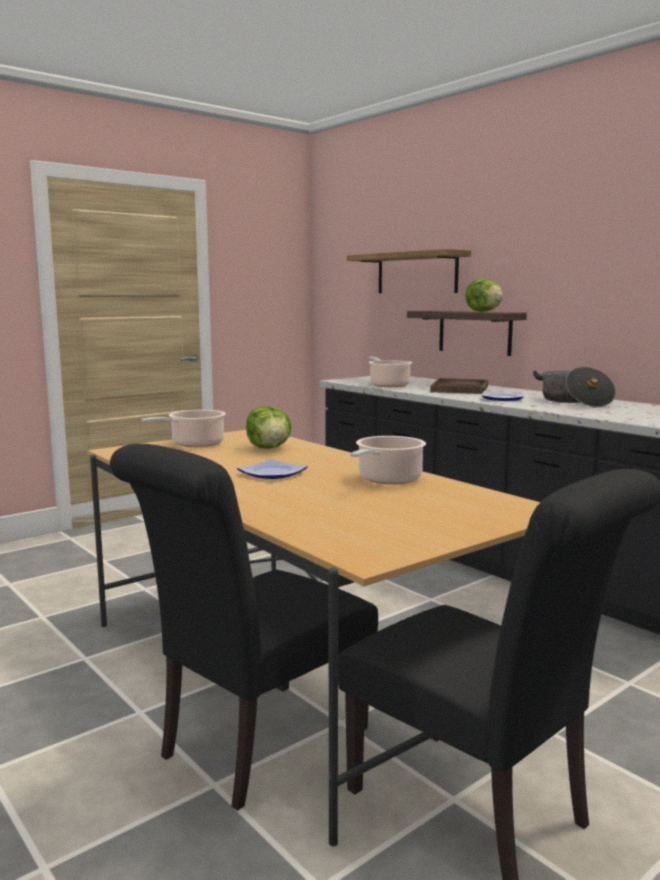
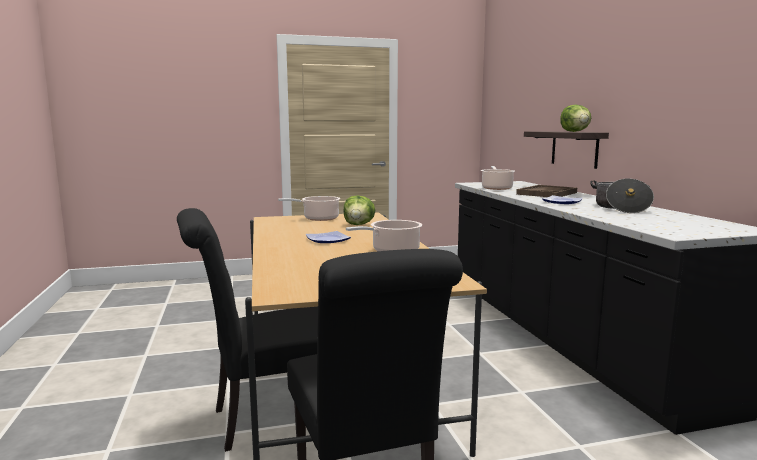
camera: 25 degrees right, 0 degrees up
shelf [347,249,471,293] -> none

